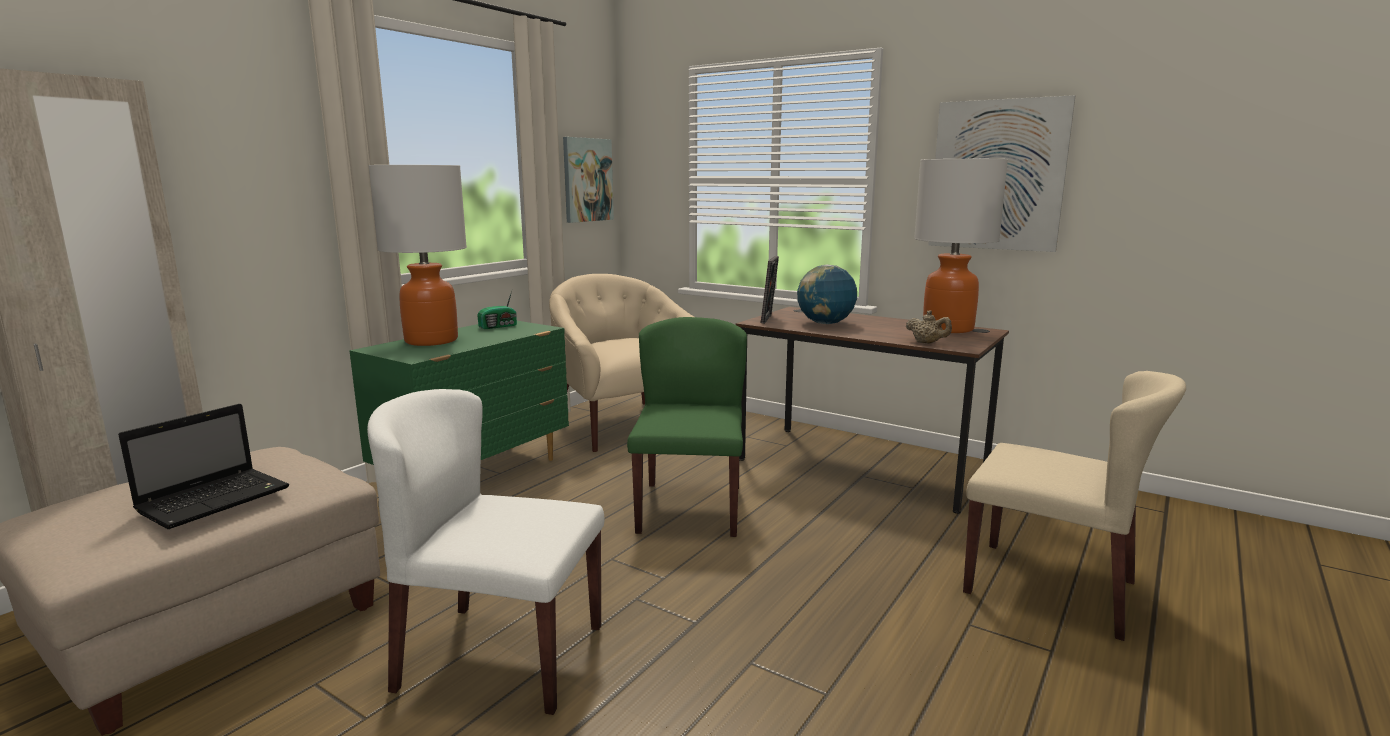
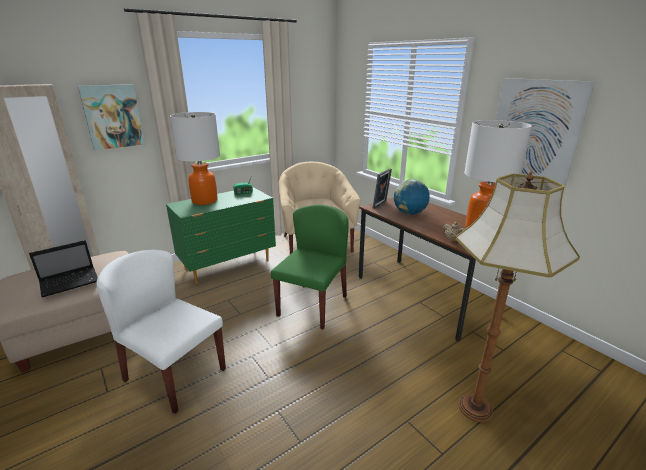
camera: 20 degrees right, 10 degrees up
picture [563,137,614,223] -> picture moved to [78,84,145,150]
beige chair [963,371,1186,641] -> floor lamp [456,171,580,423]

